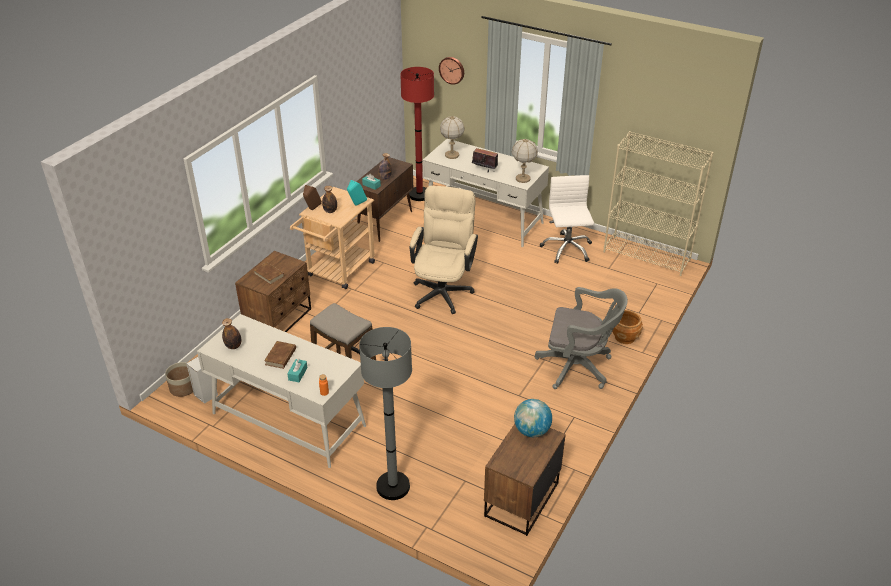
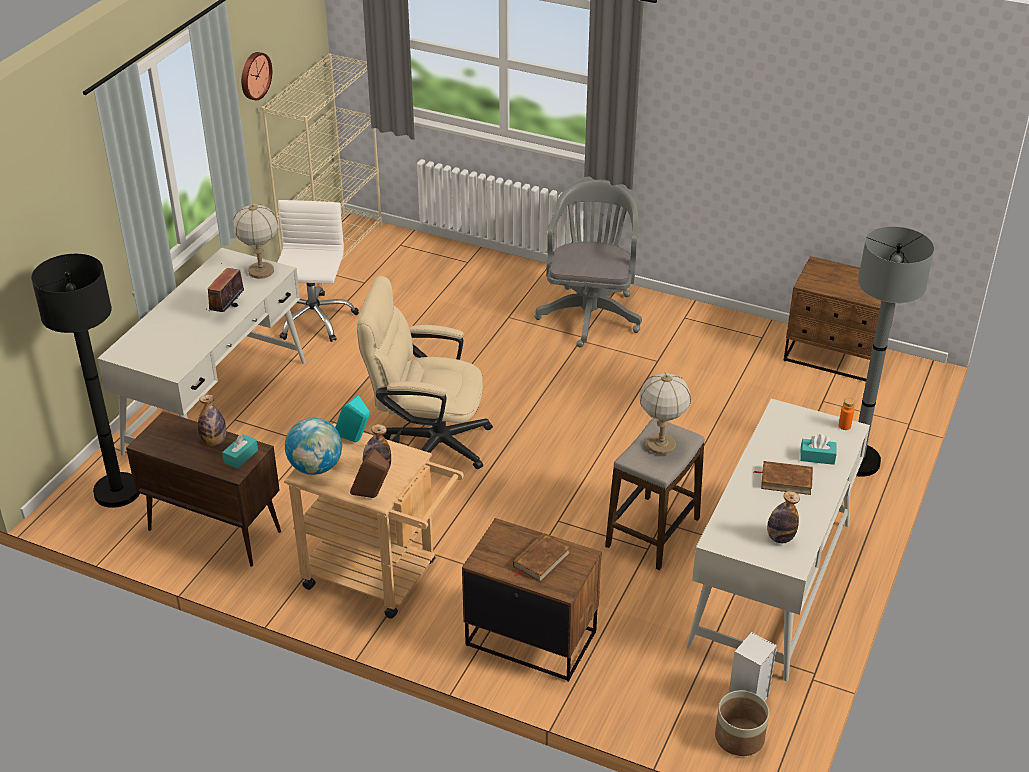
camera: 95 degrees left, 0 degrees up
red floor lamp [400,67,434,201] -> black floor lamp [31,254,140,508]
wall clock [439,57,464,85] -> wall clock moved to [241,52,272,101]
table lamp [440,116,465,159] -> table lamp moved to [640,373,691,455]
globe [514,399,552,437] -> globe moved to [285,418,342,475]
white office chair [540,175,594,264] -> white office chair turned 105 degrees clockwise [277,200,359,342]
brown planter [612,310,643,344] -> none

